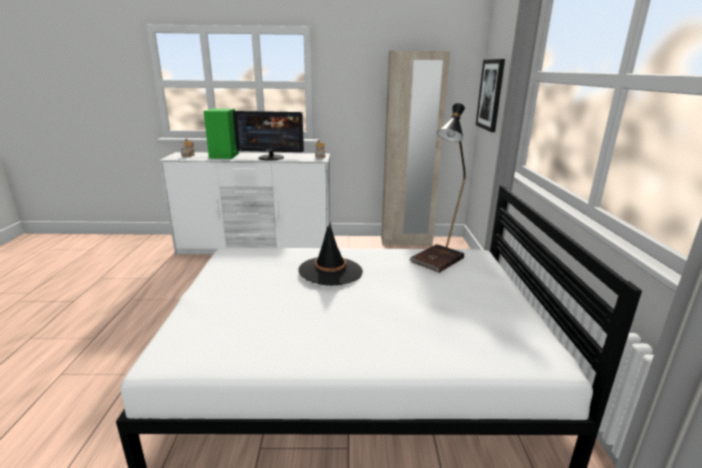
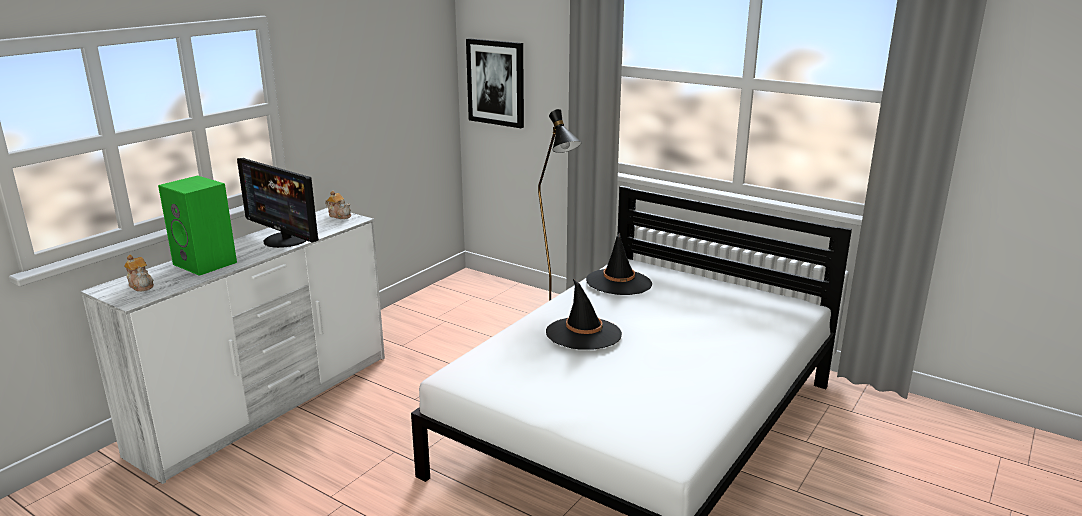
camera: 55 degrees left, 0 degrees up
monitor [233,111,304,161] -> monitor turned 90 degrees clockwise [237,158,319,248]
beige wardrobe [381,50,450,246] -> none
brown book [409,244,464,273] -> black hat [586,232,652,295]

